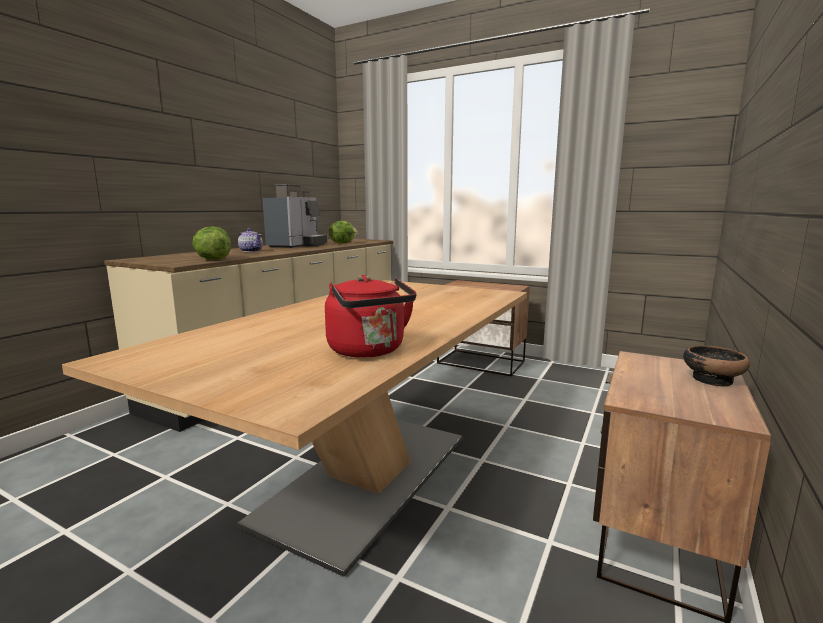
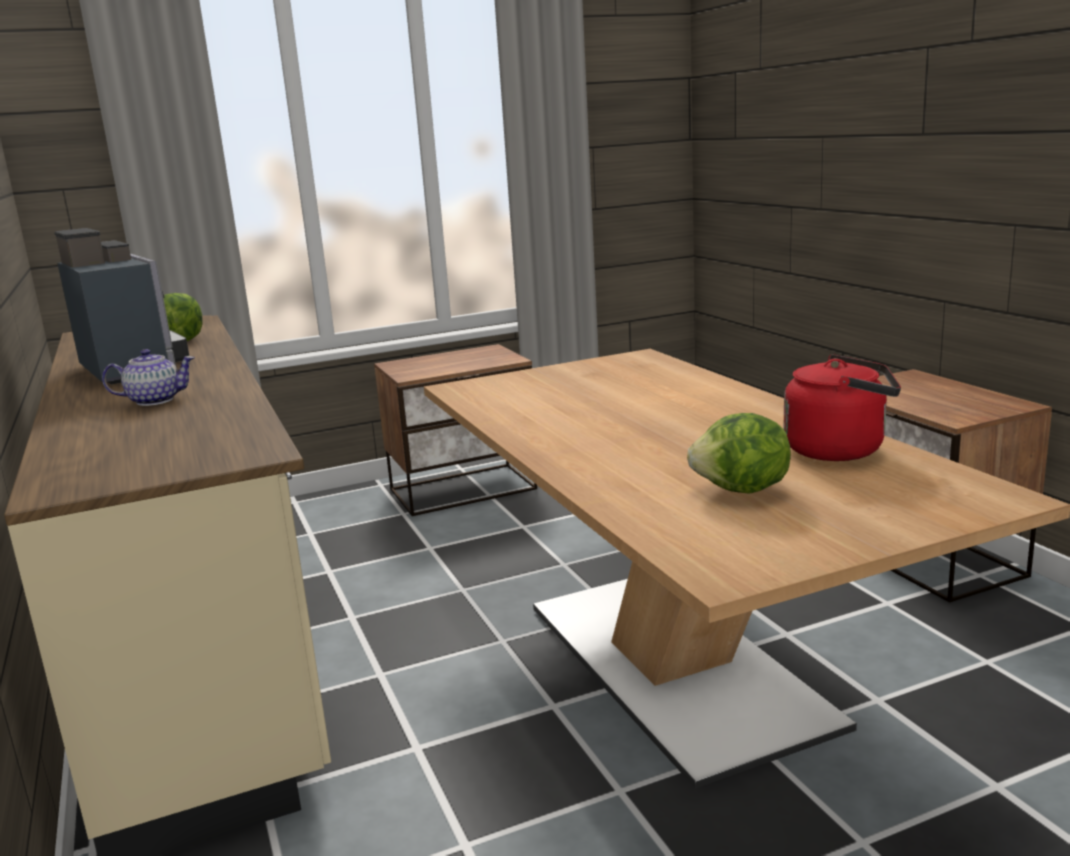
camera: 50 degrees left, 5 degrees up
lettuce [192,226,231,260] -> lettuce moved to [687,413,791,494]
bowl [683,345,750,387] -> none

